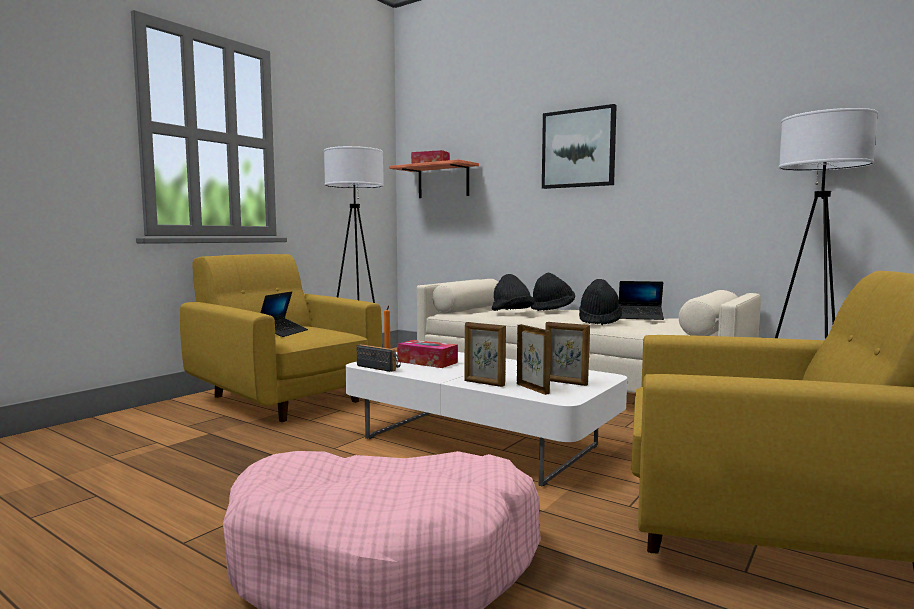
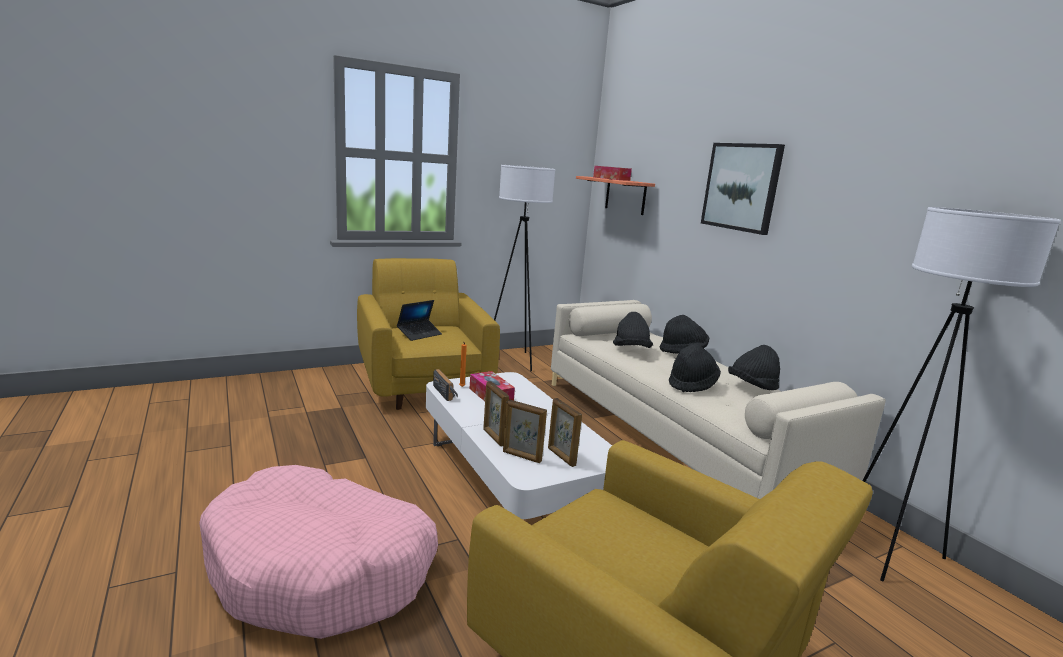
camera: 25 degrees right, 10 degrees up
picture frame [517,324,551,395] -> picture frame turned 120 degrees clockwise [503,399,547,463]
laptop [619,281,664,320] -> black hat [728,345,780,390]

